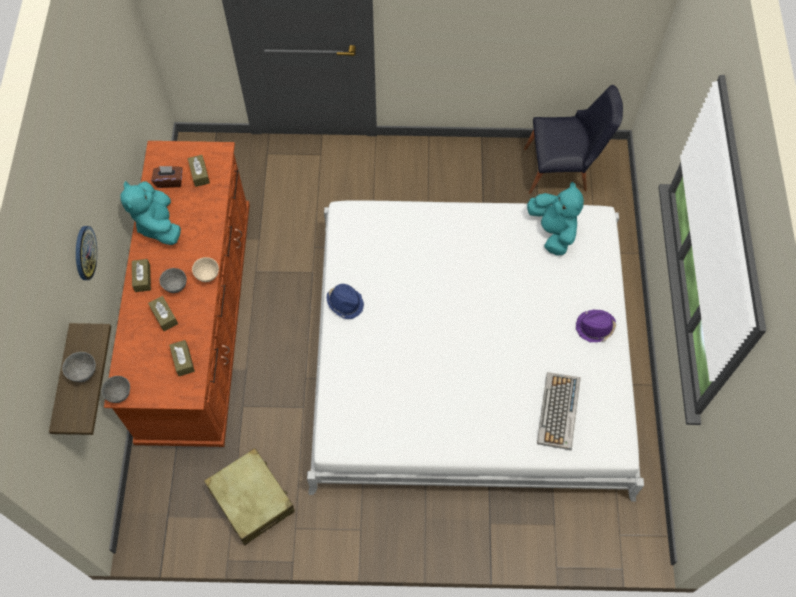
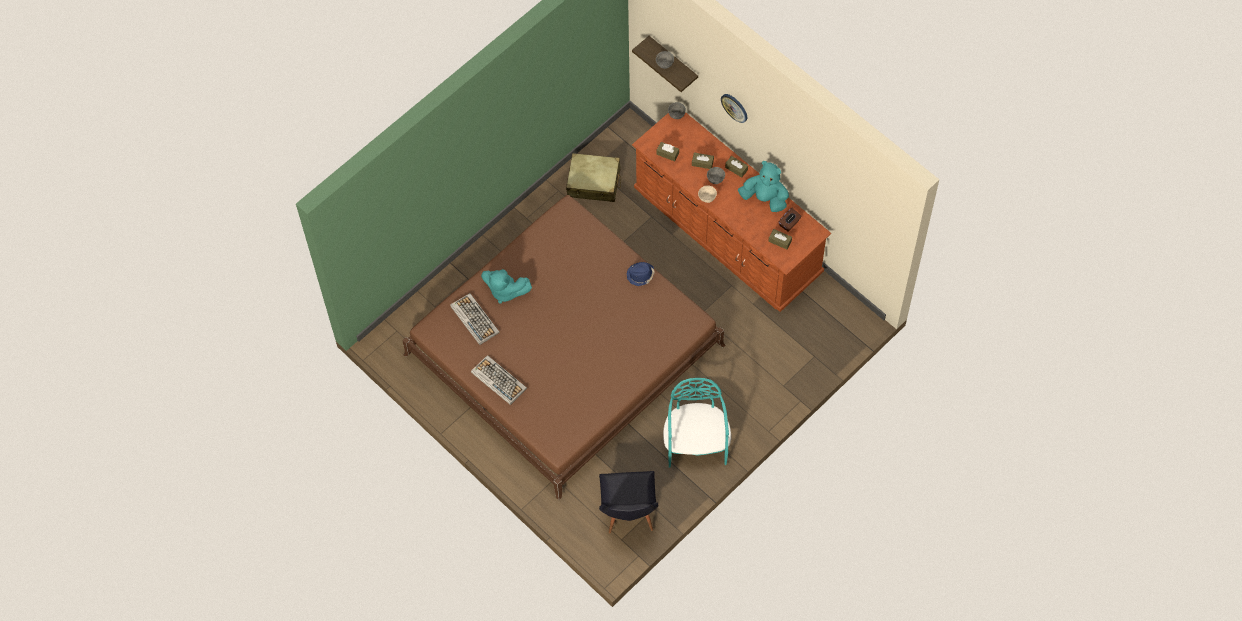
camera: 135 degrees right, 0 degrees up
white bed [307,200,644,502] -> brown bed [402,195,725,500]
black chair [524,85,623,194] -> black chair turned 45 degrees counterclockwise [599,471,658,533]
turquoise plush toy [527,181,584,256] -> turquoise plush toy moved to [481,269,532,304]
purple hat [576,310,616,342] -> keyboard [471,355,527,405]
none -> turquoise chair [663,378,731,468]

